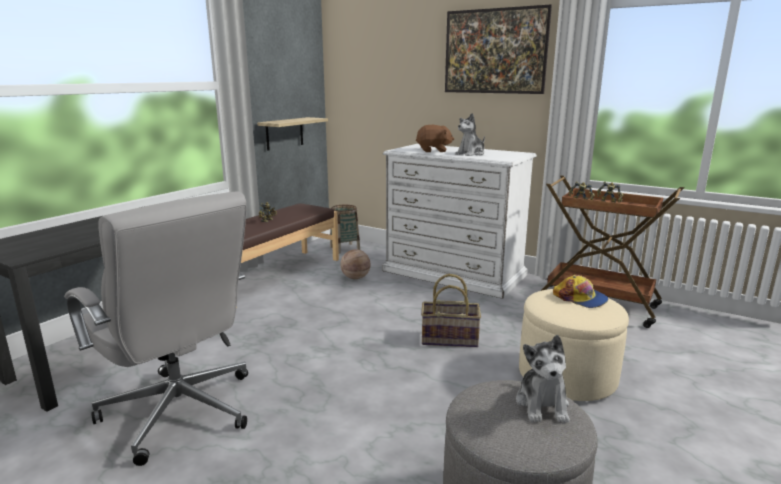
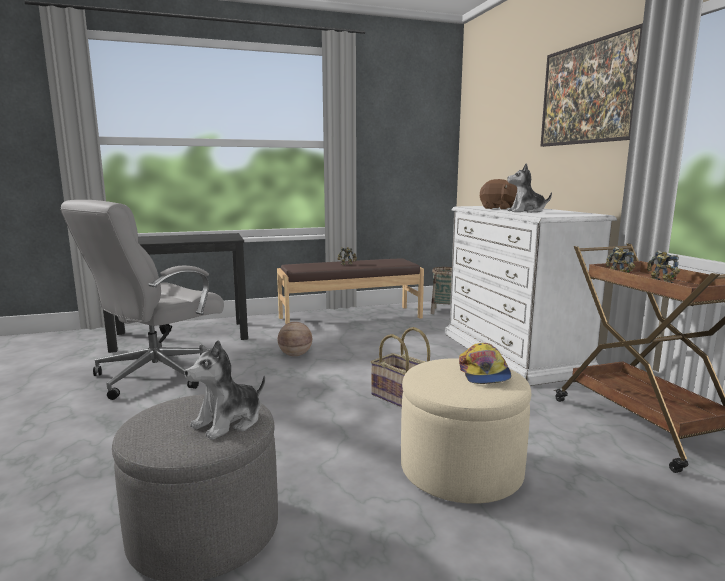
camera: 40 degrees right, 5 degrees down
grey office chair [64,191,248,466] -> grey office chair turned 45 degrees clockwise [61,200,224,400]
shelf [257,117,328,151] -> none
basketball [341,249,371,279] -> basketball moved to [278,322,312,356]

